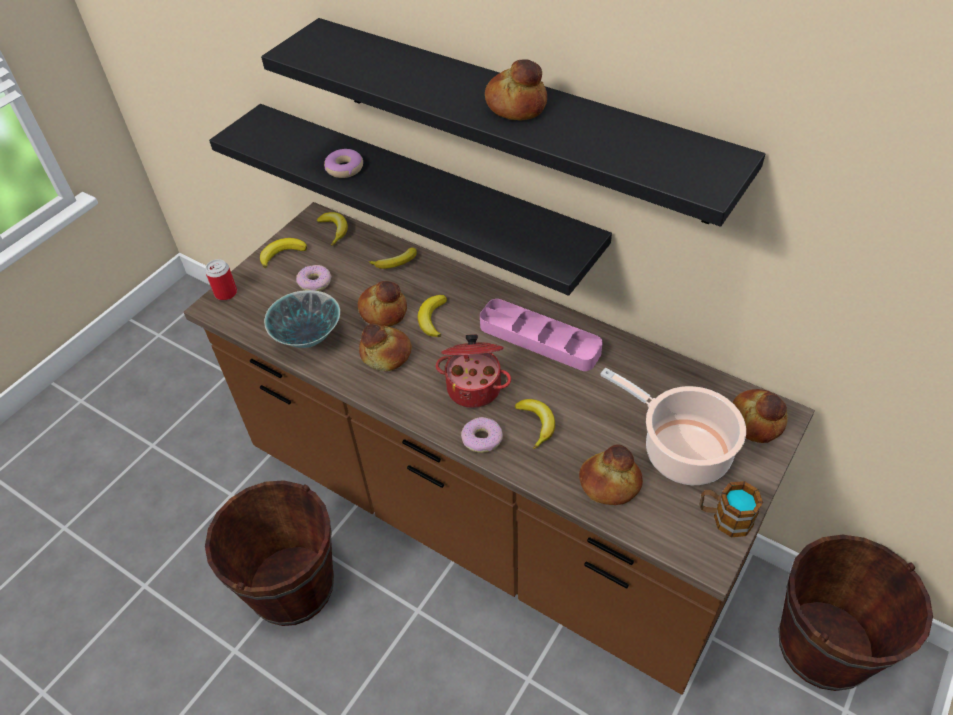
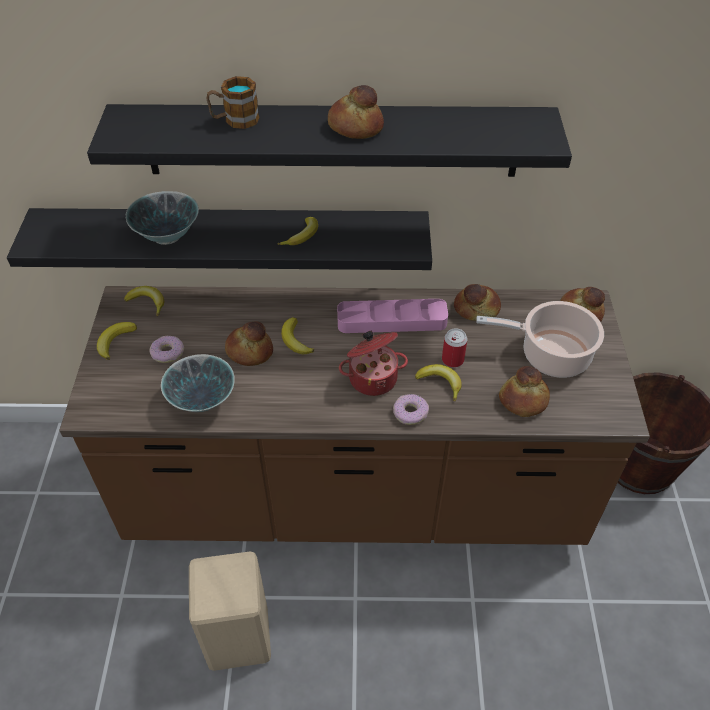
camera: 35 degrees left, 0 degrees up
can [205,259,237,301] -> can moved to [442,328,468,368]
brown bucket [205,480,334,626] -> beige stool [189,552,271,671]
donut [324,149,363,178] -> bowl [126,191,199,245]
bread [359,323,412,371] -> bread moved to [454,284,501,321]
banana [369,247,417,269] -> banana moved to [278,217,318,245]
mug [700,481,763,537] -> mug moved to [206,76,259,129]

